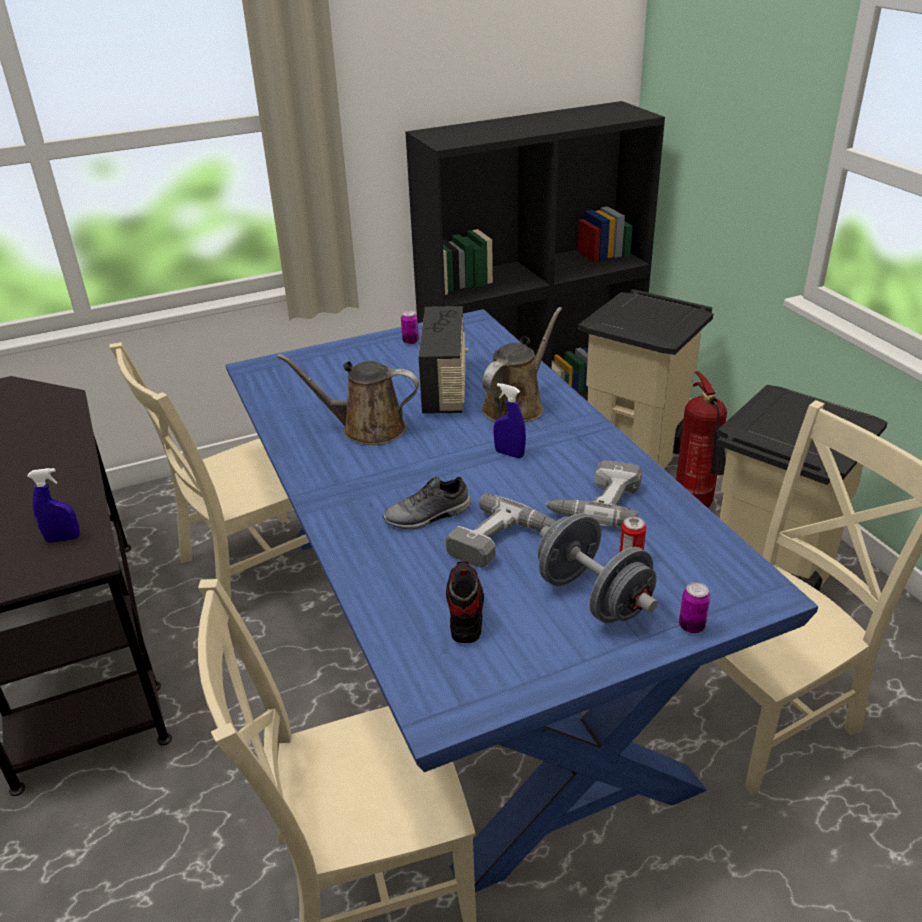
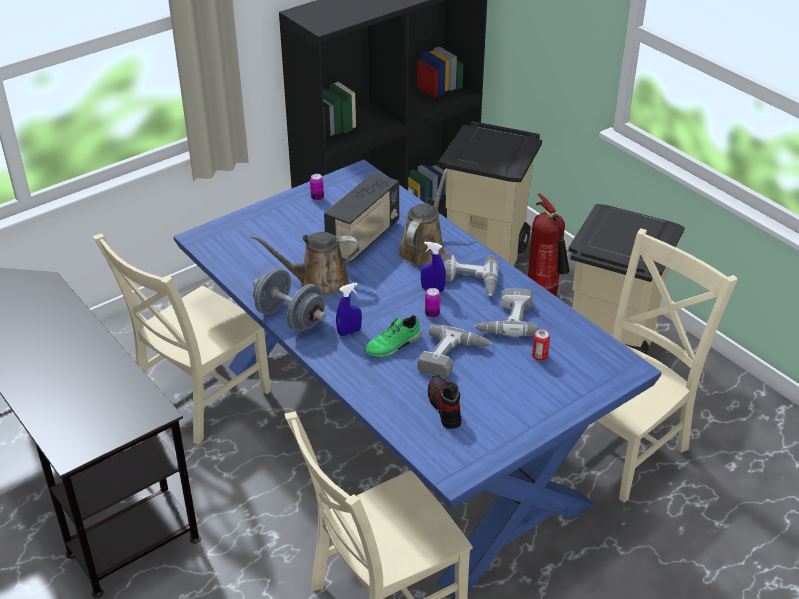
camera: 15 degrees left, 5 degrees up
blue spray bottle [27,468,80,543] -> blue spray bottle moved to [336,283,362,336]
grey shoe [383,477,471,529] -> green shoe [364,315,422,357]
radio [419,306,469,414] -> radio turned 45 degrees clockwise [324,172,399,263]
grey dumbbell [538,513,658,623] -> grey dumbbell moved to [253,268,326,332]
can [679,582,710,633] -> can moved to [425,288,441,318]
none -> power drill [441,254,498,296]

